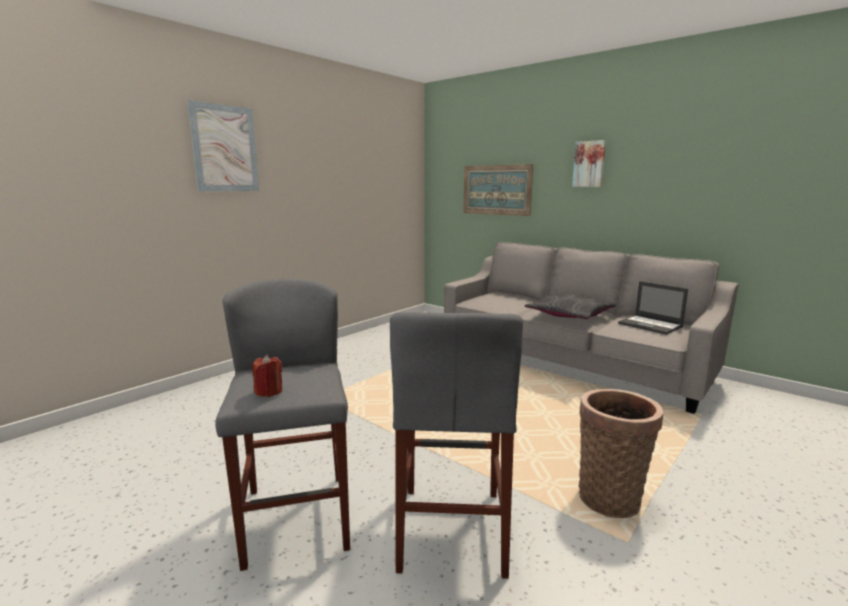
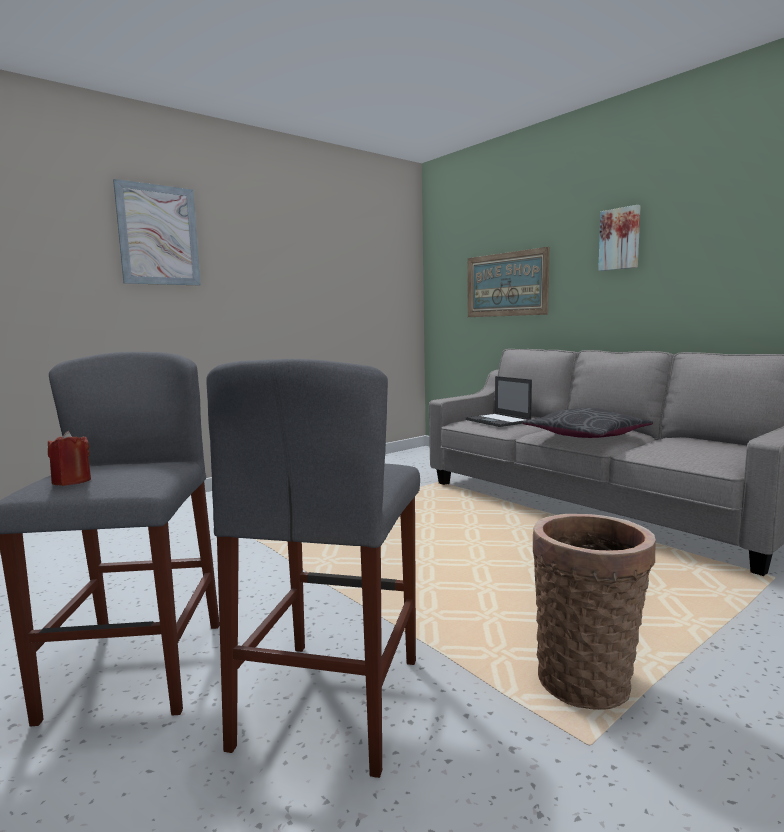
camera: 10 degrees right, 5 degrees down
laptop [618,281,688,335] -> laptop moved to [466,376,532,427]

